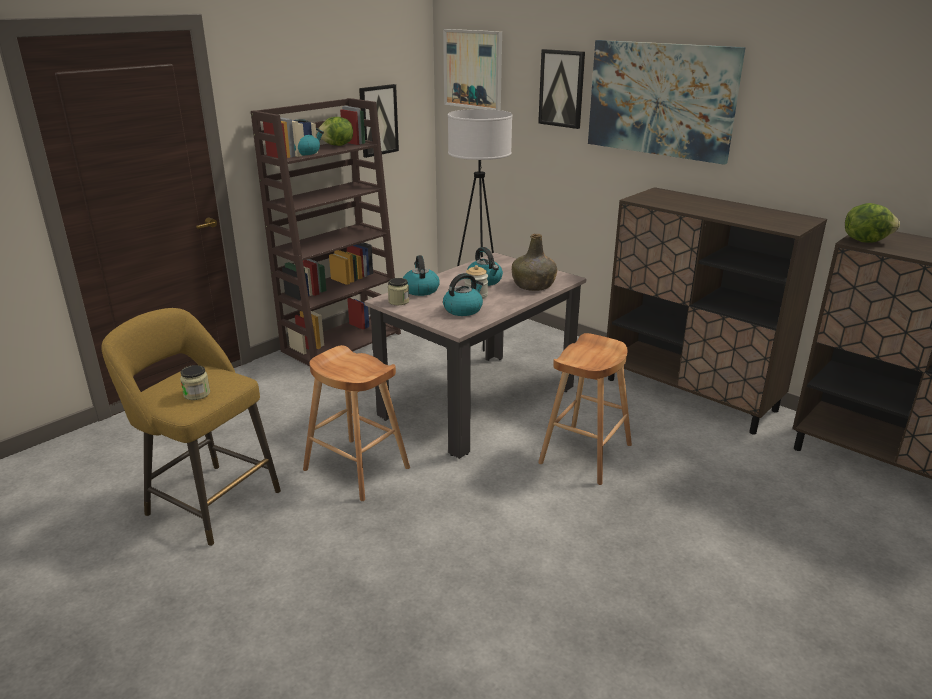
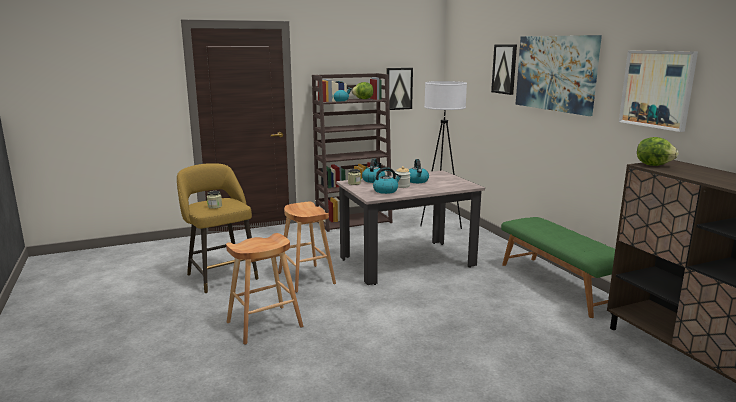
camera: 25 degrees right, 10 degrees down
picture [443,29,502,110] -> picture moved to [619,50,698,132]
green bottle [512,234,557,291] -> none
brown stool [538,333,632,485] -> brown stool moved to [226,233,303,345]
brown cabinet [607,187,827,435] -> green bench [501,217,615,318]

